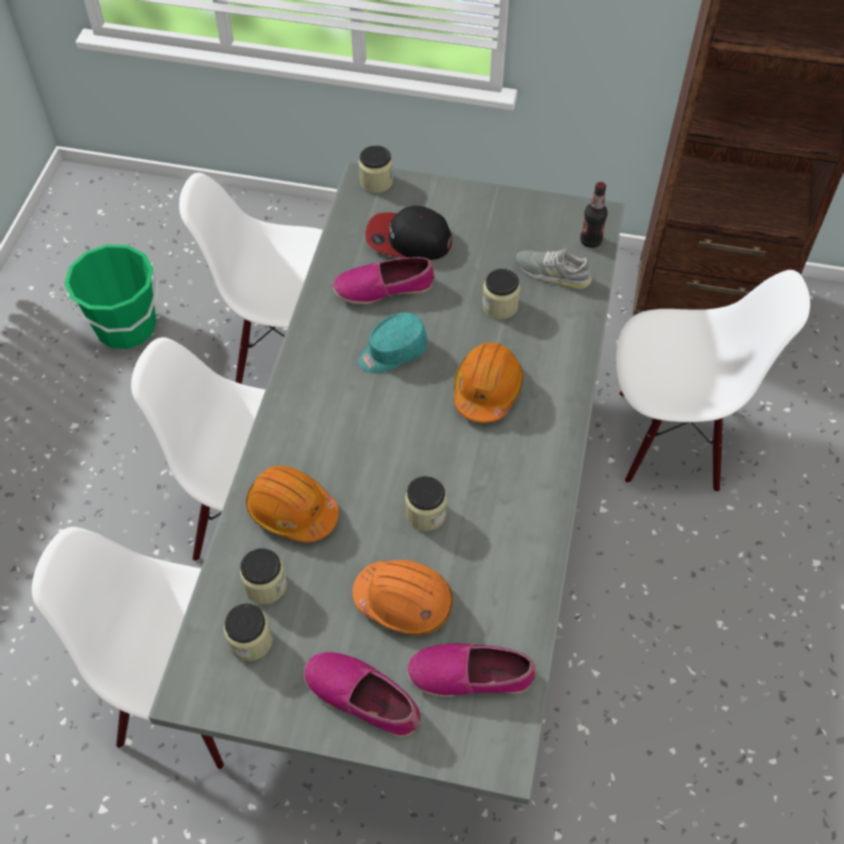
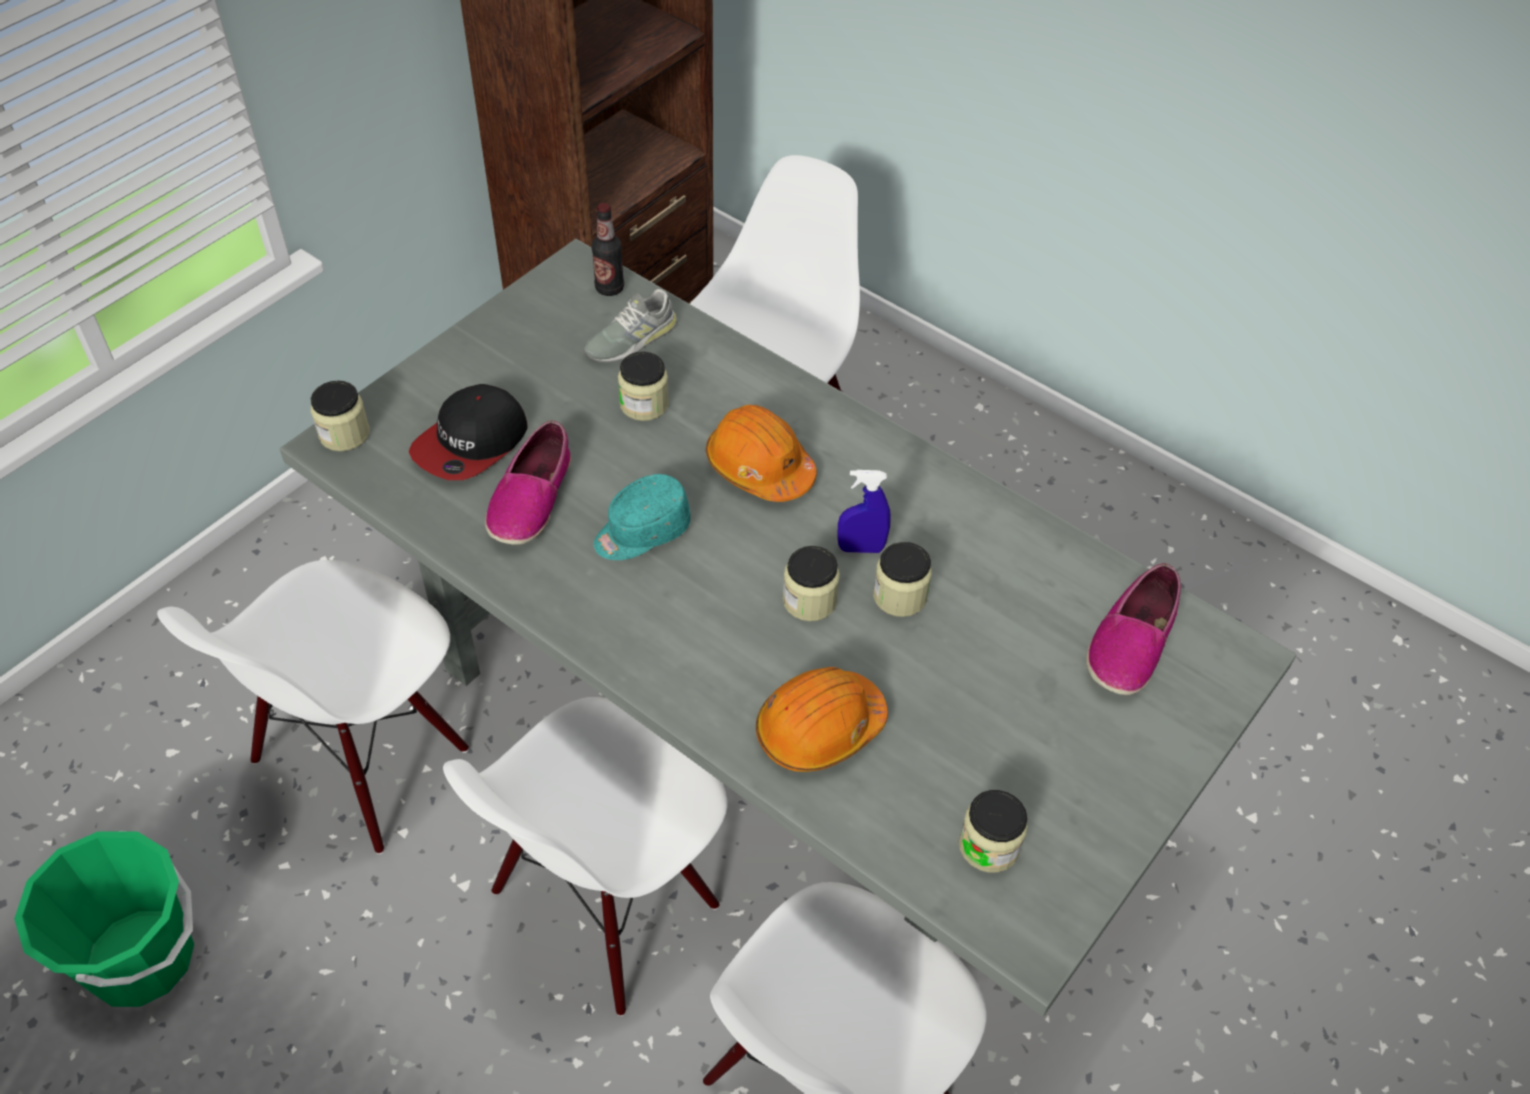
camera: 65 degrees left, 5 degrees down
jar [240,548,287,604] -> jar moved to [783,546,840,621]
shoe [304,652,420,737] -> none
orange hard hat [352,560,453,635] -> none
turquoise cap [358,312,427,373] -> turquoise cap turned 60 degrees clockwise [594,474,691,560]
none -> blue spray bottle [837,470,891,553]

